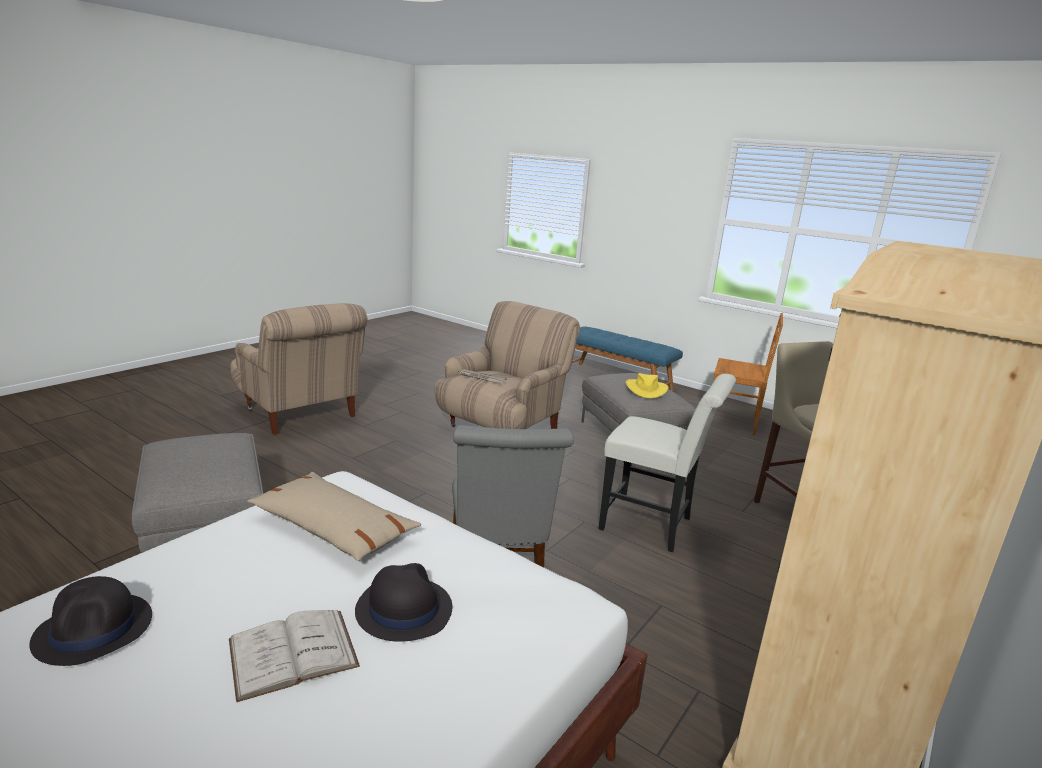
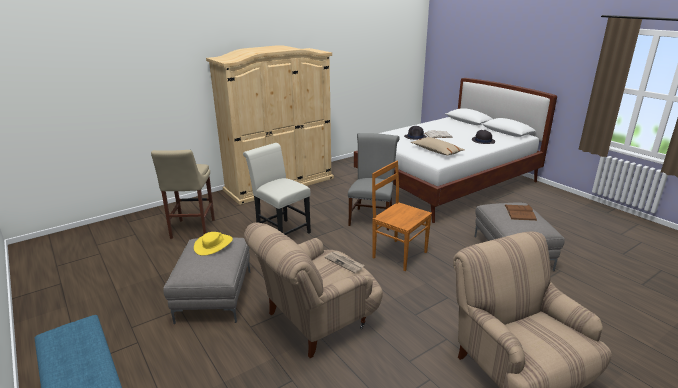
camera: 160 degrees left, 5 degrees up
brown chair [713,313,783,435] -> brown chair moved to [372,161,432,271]
none -> brown book [505,205,537,221]

